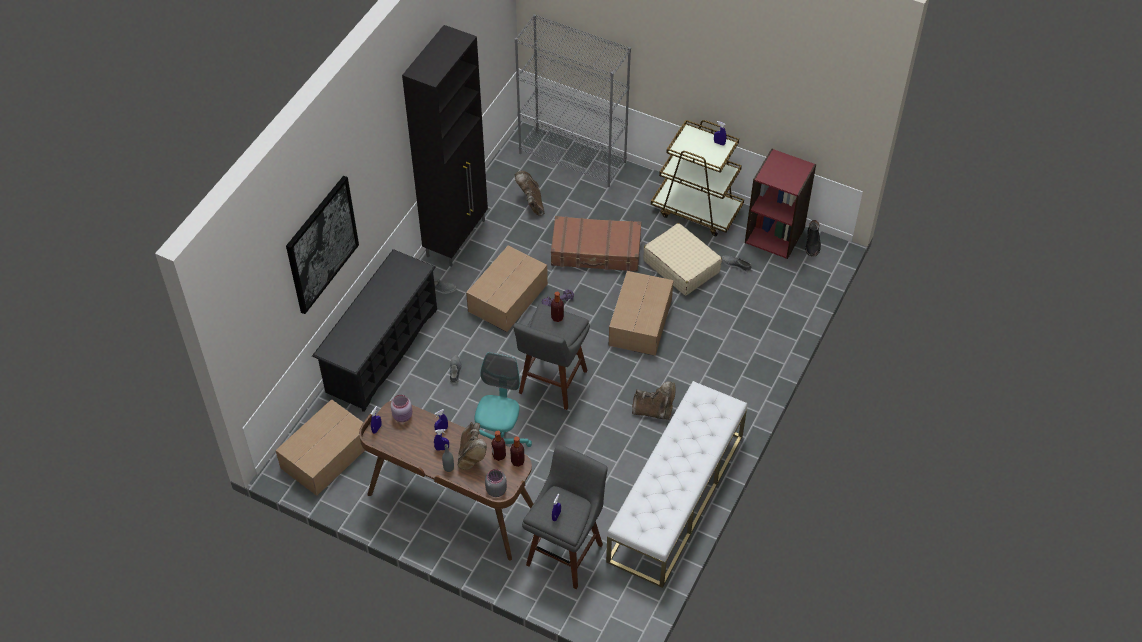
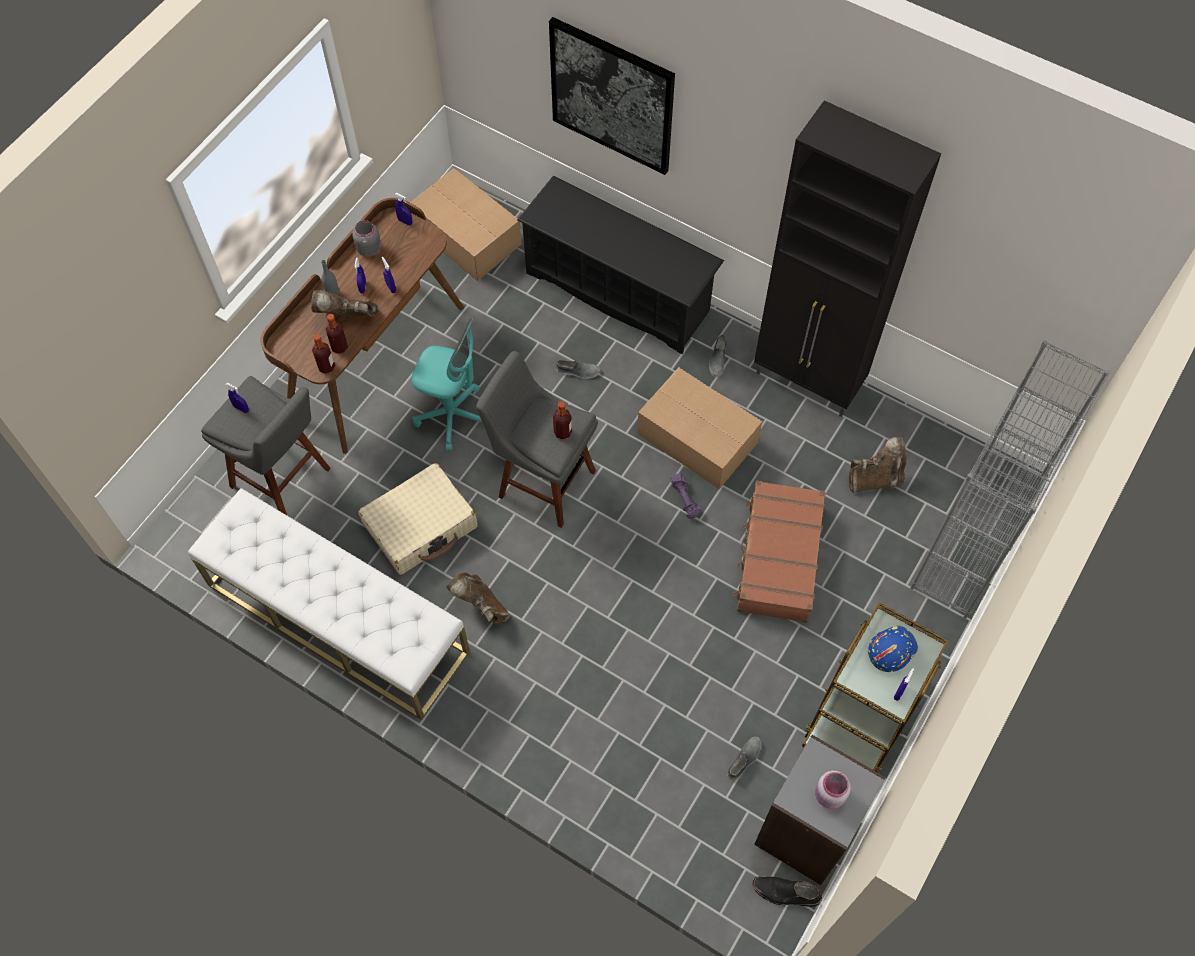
camera: 95 degrees right, 10 degrees up
pink jar [391,395,412,422] -> pink jar moved to [815,771,851,809]
grey jar [485,469,507,497] -> grey jar moved to [352,220,381,257]
cardboard box [609,271,674,356] -> none
brown boot [632,381,676,420] -> brown boot turned 120 degrees clockwise [446,572,511,625]
beige suitcase [643,223,722,296] -> beige suitcase moved to [358,463,477,575]
red bookcase [745,149,816,259] -> grey bookcase [754,735,885,885]
none -> blue hard hat [868,625,918,672]

